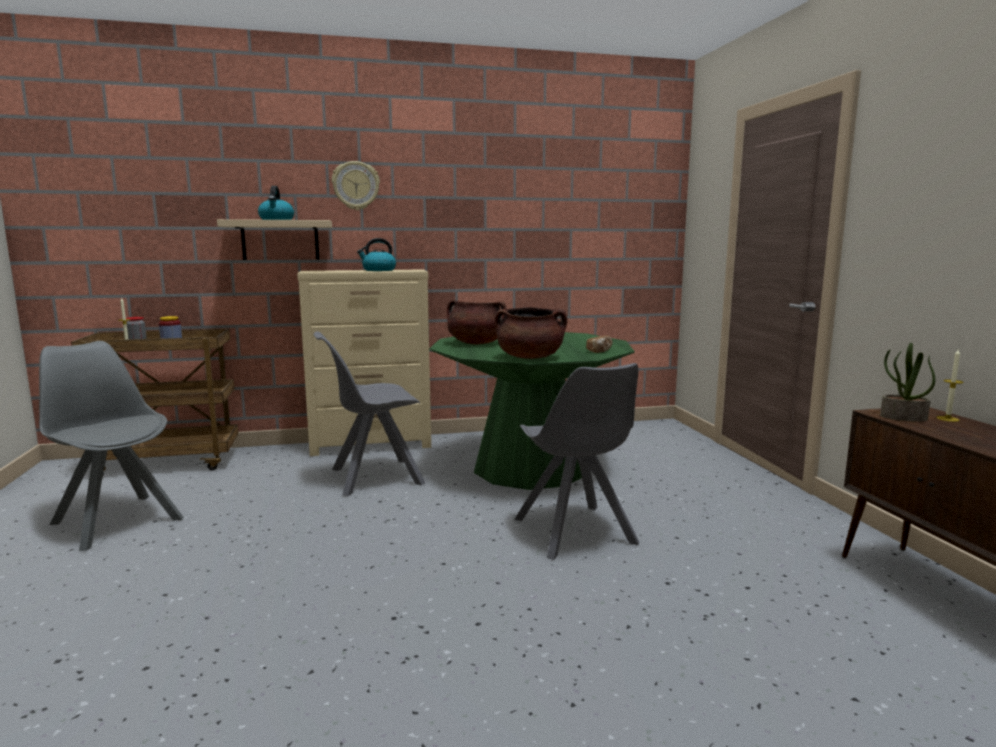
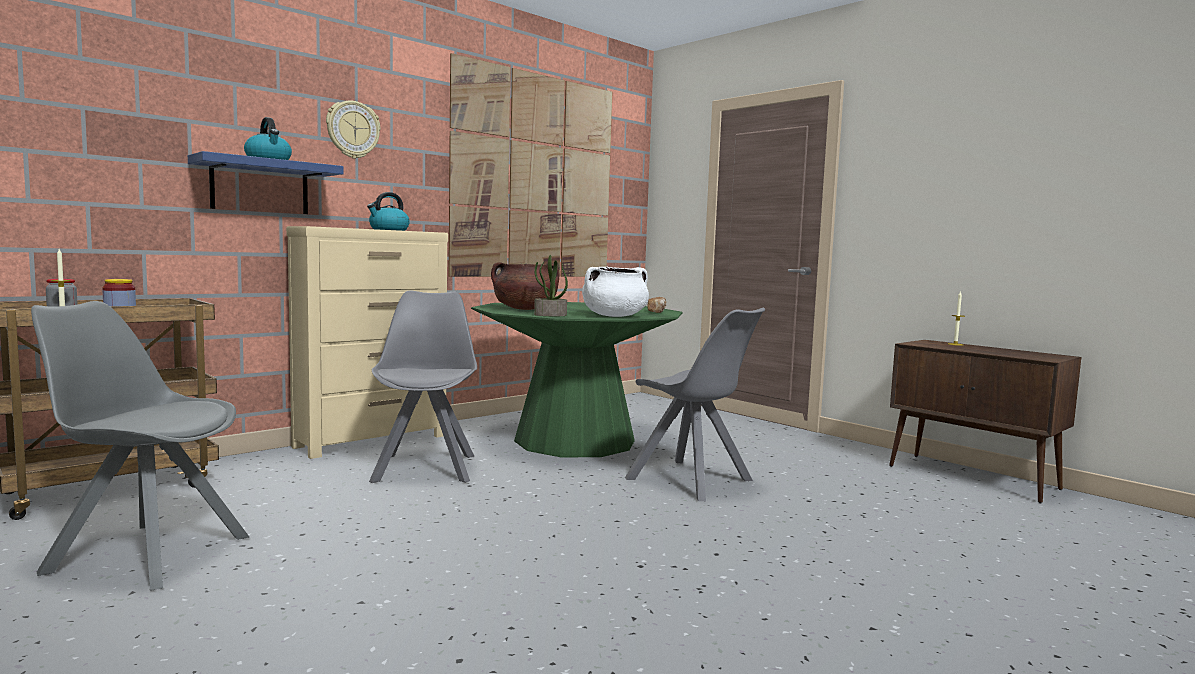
camera: 30 degrees left, 5 degrees down
beige shelf [217,219,332,260] -> blue shelf [188,151,344,214]
grey chair [314,331,425,496] -> grey chair turned 135 degrees clockwise [369,290,477,483]
brown cooking pot [495,307,567,359] -> white cooking pot [582,267,649,317]
potted plant [880,343,936,422] -> potted plant moved to [534,255,568,316]
none -> picture [449,53,612,277]

